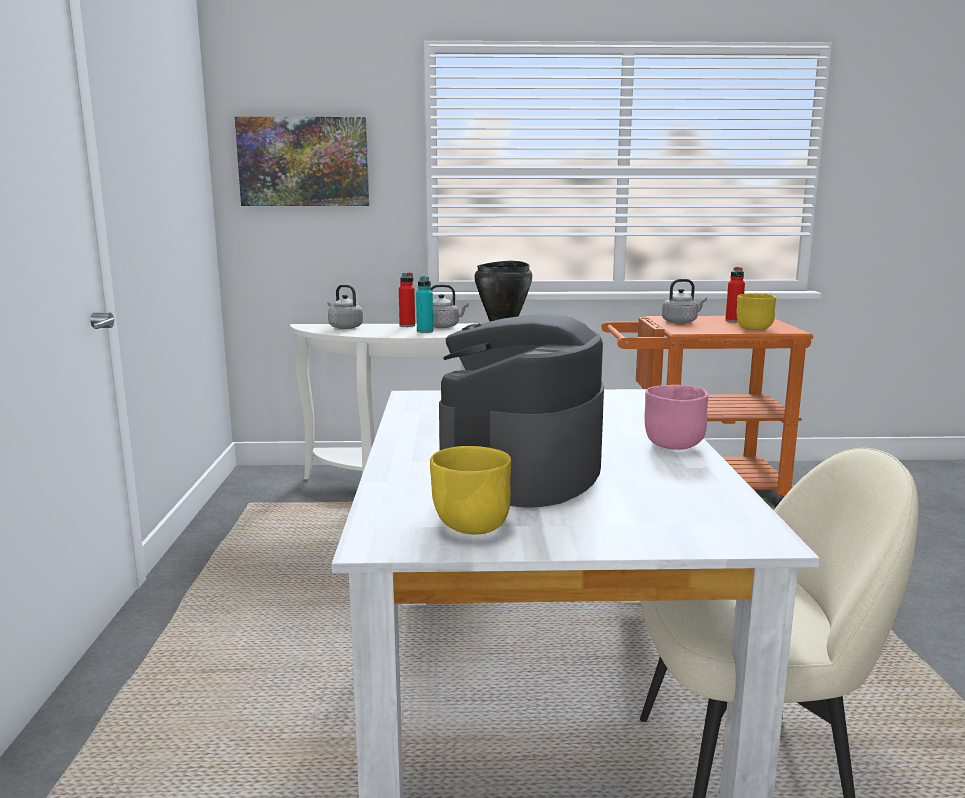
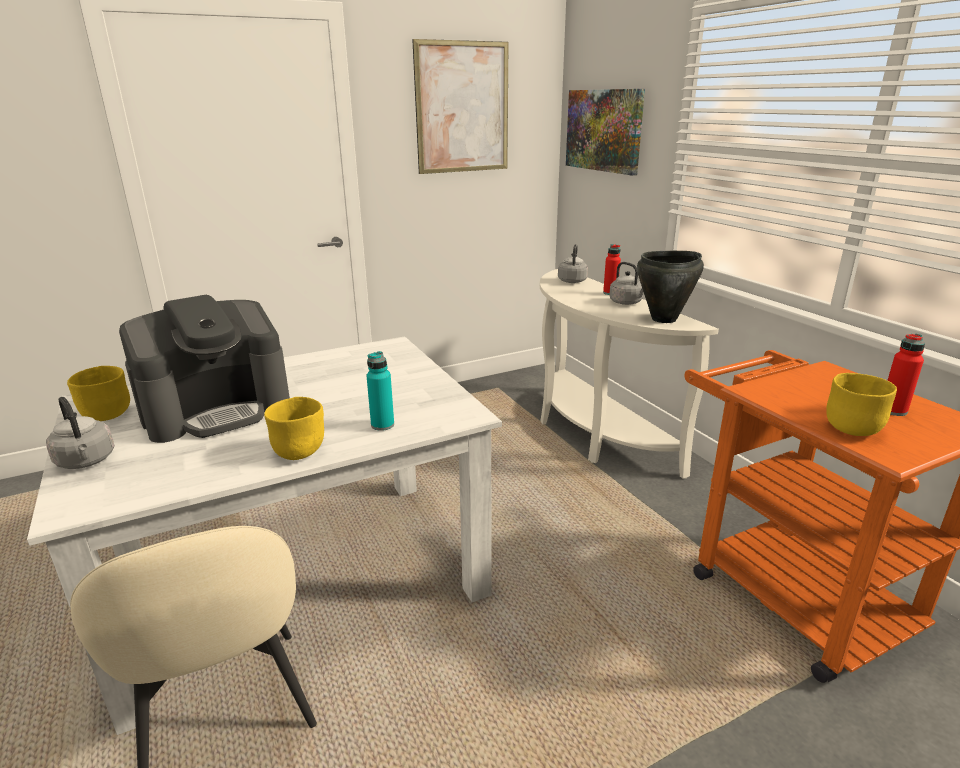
camera: 65 degrees right, 10 degrees up
turquoise bottle [416,276,433,333] -> turquoise bottle moved to [366,351,394,431]
coffee machine [439,314,604,508] -> coffee machine turned 150 degrees clockwise [119,295,290,443]
pink bowl [645,385,708,450] -> yellow bowl [264,397,324,460]
grey kettle [662,279,707,324] -> grey kettle moved to [46,397,115,469]
none -> picture [412,39,509,174]

